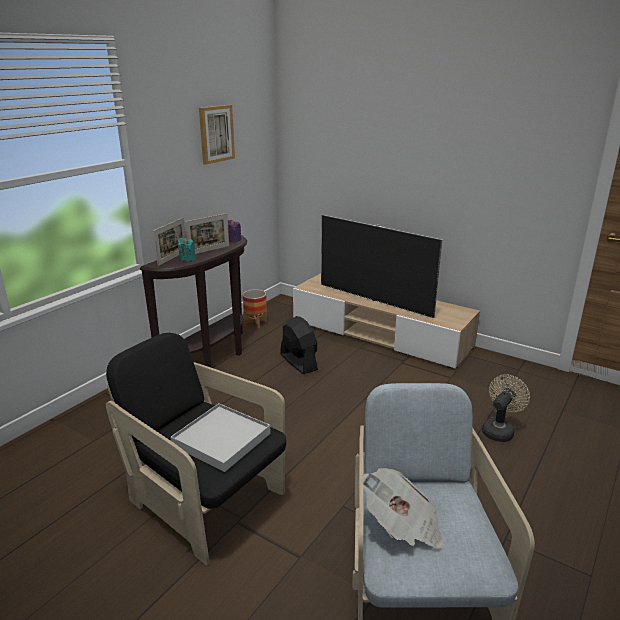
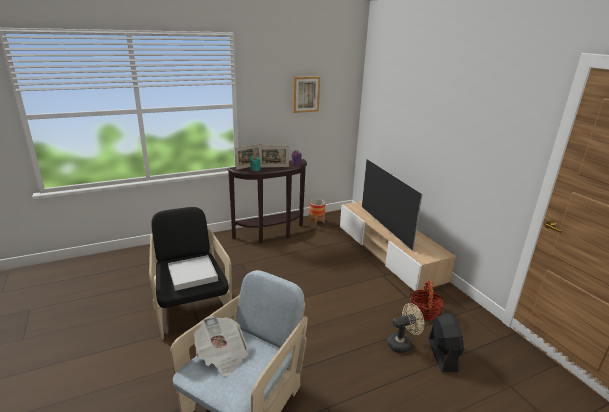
camera: 30 degrees right, 0 degrees up
black fan [280,316,318,374] -> black fan moved to [429,313,464,372]
none -> basket [410,280,444,321]

